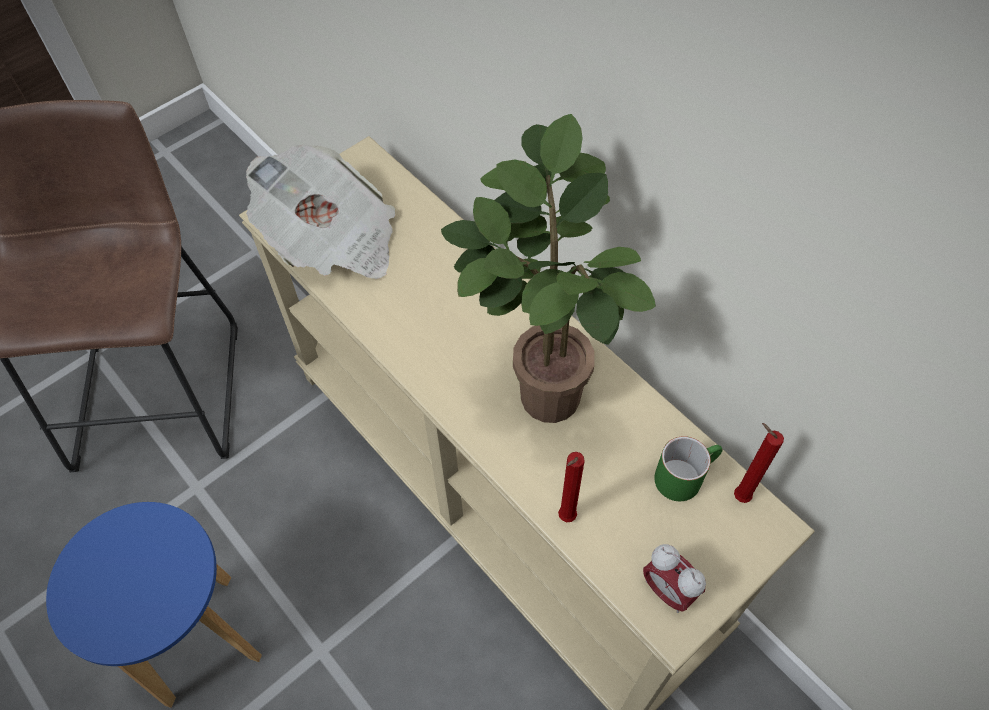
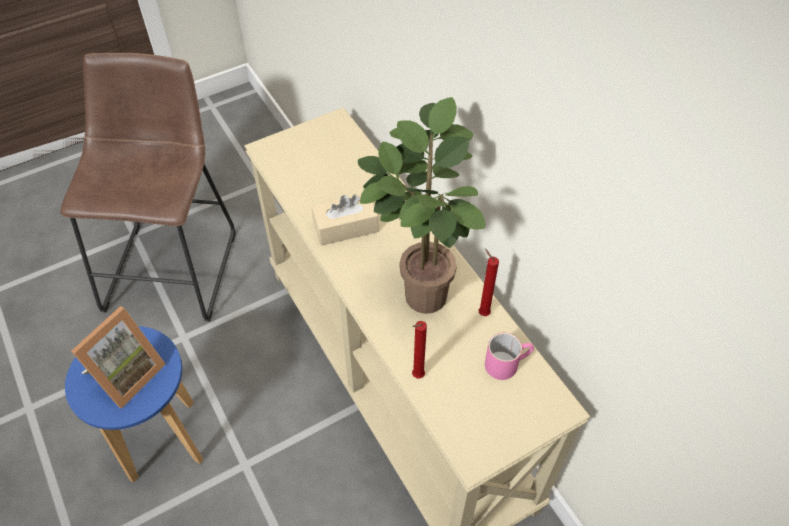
camera: 10 degrees right, 5 degrees down
newspaper [246,145,395,279] -> none
alarm clock [643,544,706,613] -> none
green mug [654,436,722,501] -> pink mug [485,333,534,380]
red candle [734,423,784,503] -> red candle moved to [479,249,499,316]
none -> picture frame [71,306,166,409]
none -> beige tissue box [311,194,379,246]

